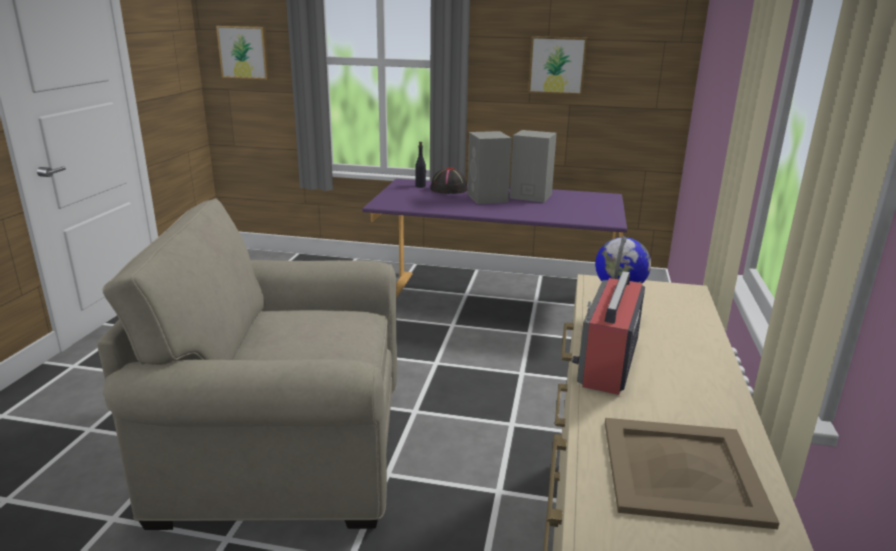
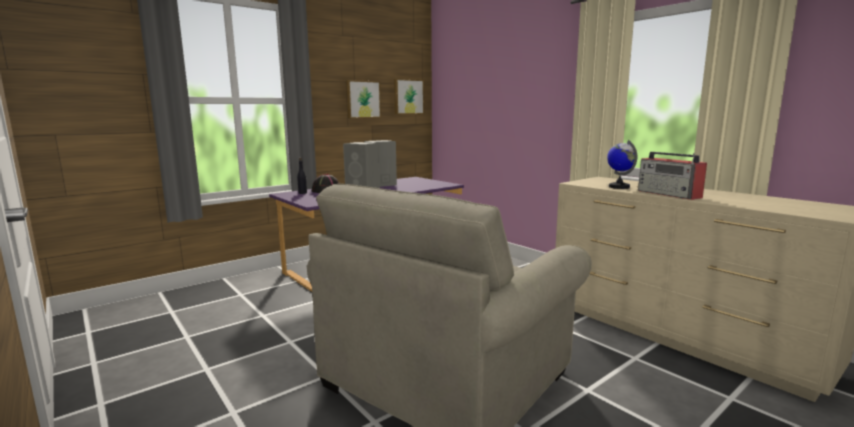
camera: 50 degrees left, 10 degrees down
picture [216,26,270,79] -> picture moved to [394,79,424,114]
beige tray [605,418,780,529] -> none

